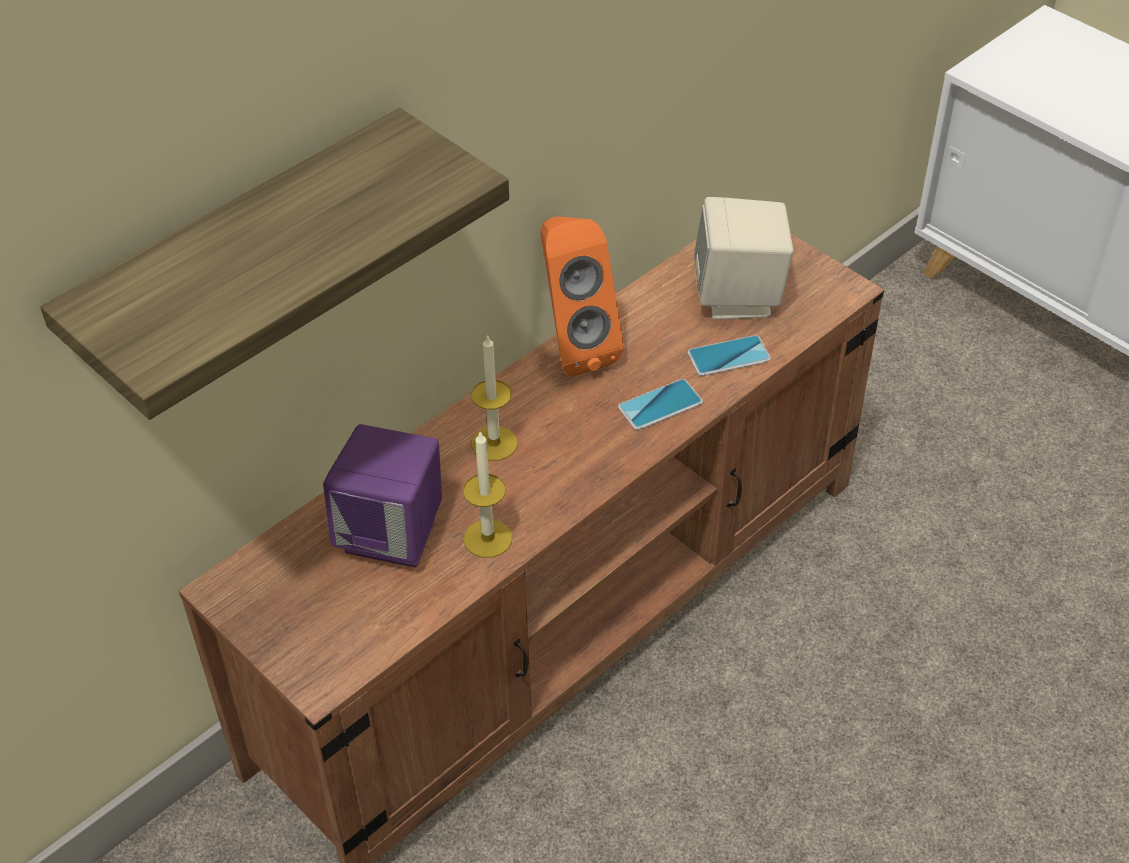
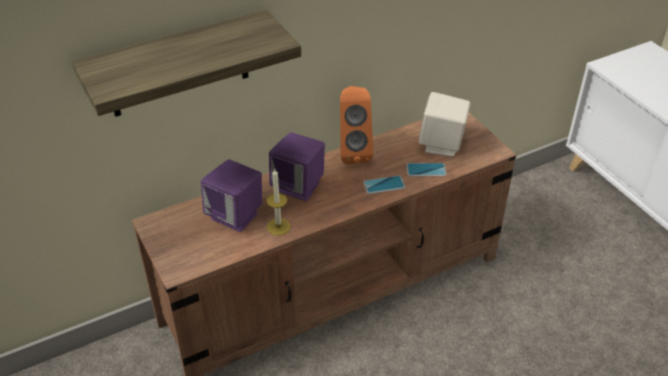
camera: 15 degrees right, 5 degrees down
candle [471,334,517,461] -> purple speaker [269,132,325,201]

